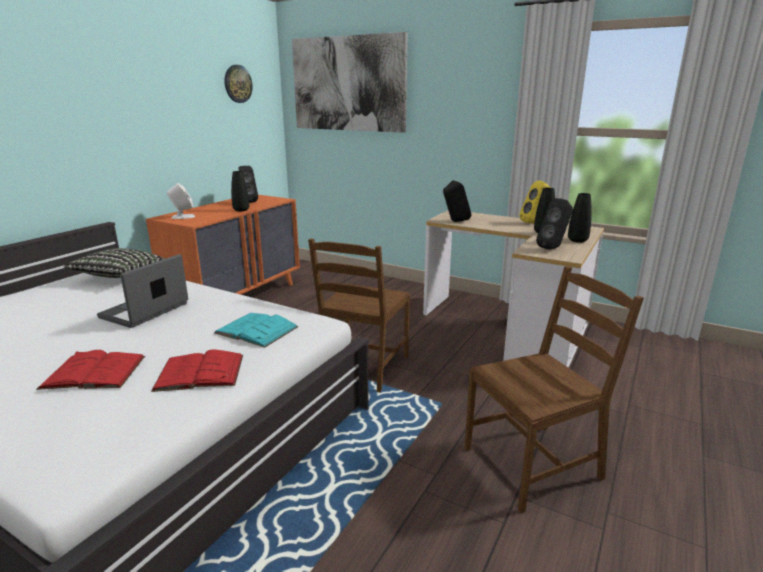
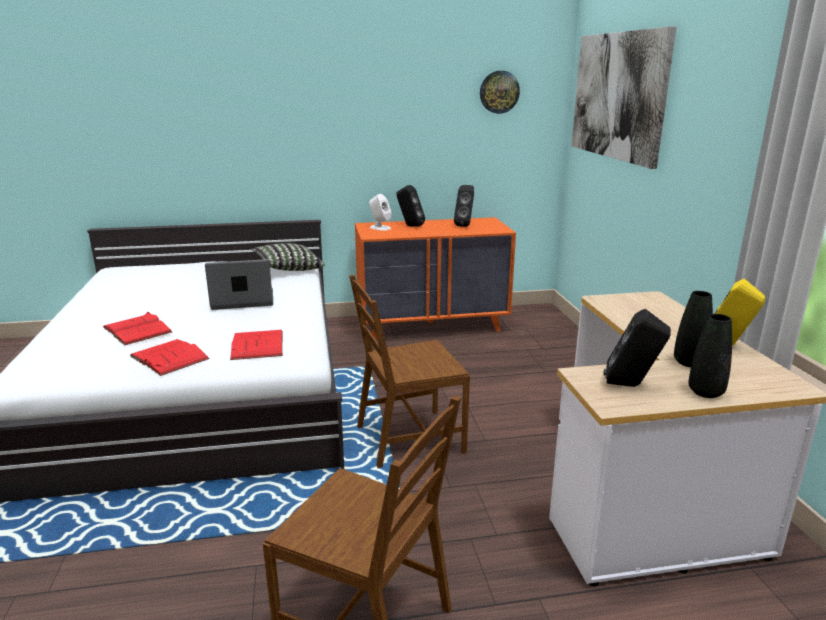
camera: 50 degrees right, 0 degrees up
turquoise book [214,313,298,348] -> red book [230,330,283,360]
black vase [231,171,249,211] -> none
black speaker [443,180,471,222] -> black speaker moved to [396,185,425,227]

